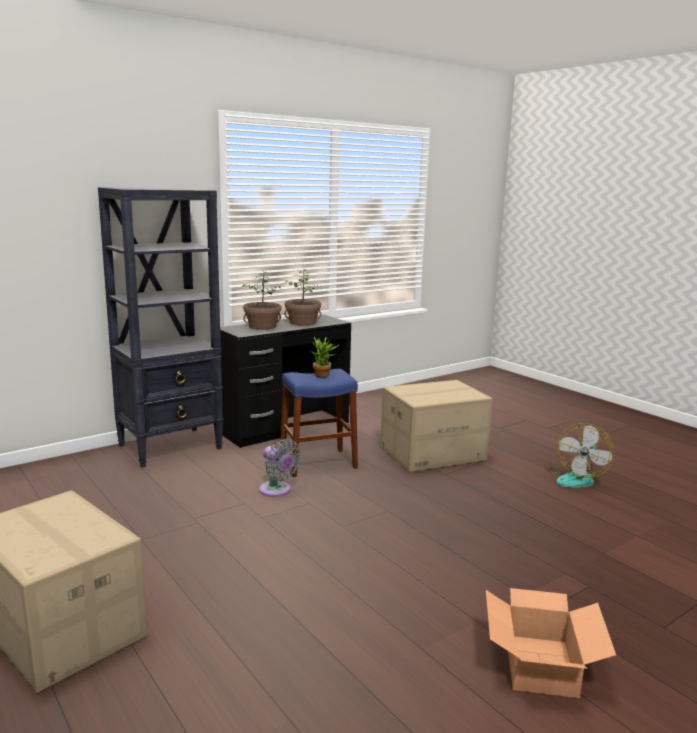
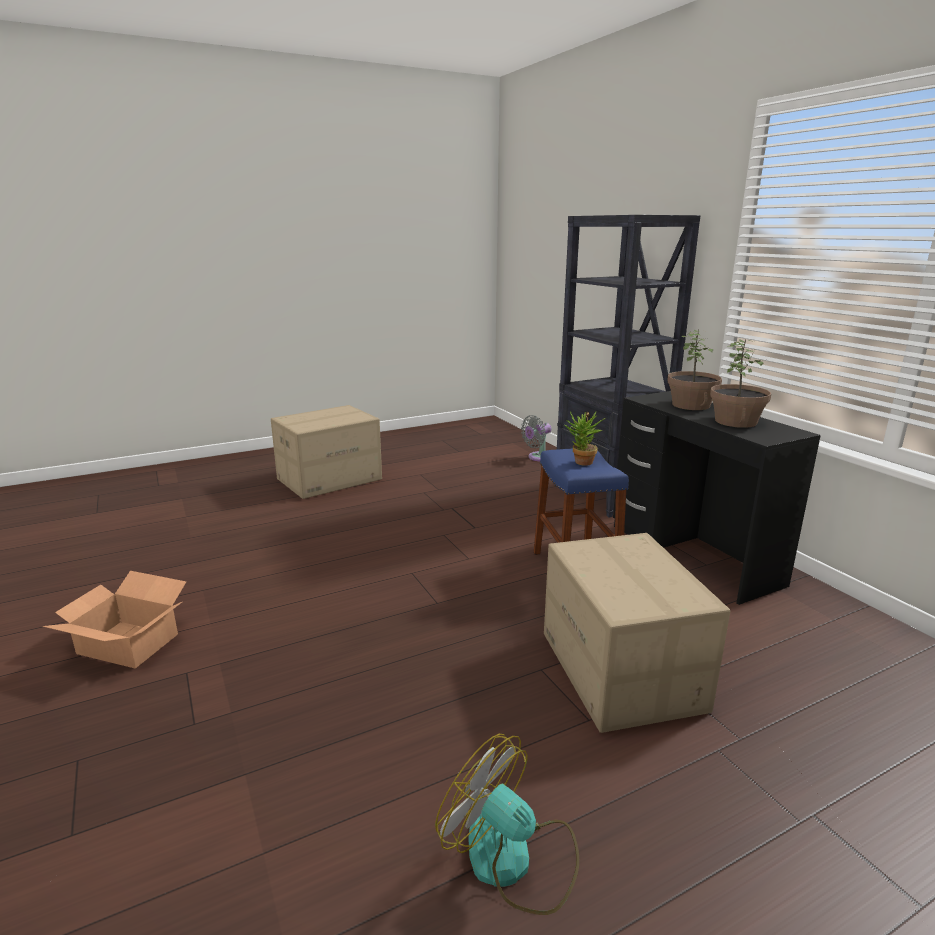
camera: 100 degrees right, 5 degrees up
grey fan [259,439,302,497] -> grey fan moved to [521,415,552,461]

